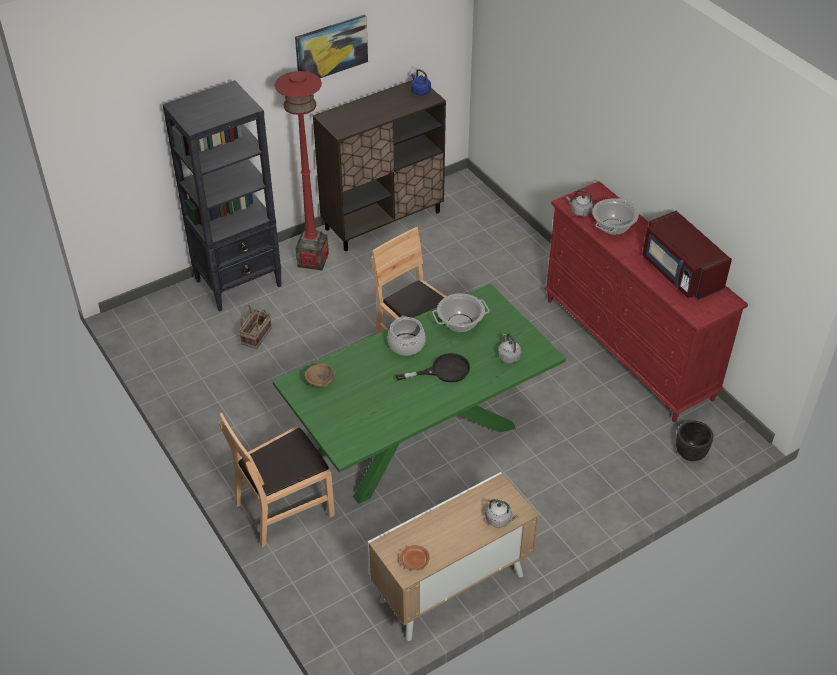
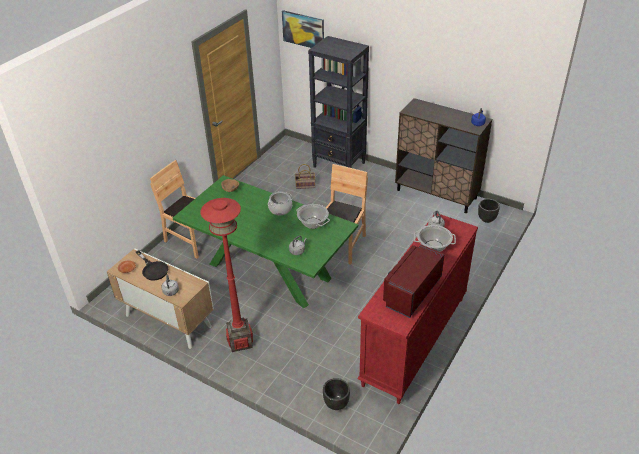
camera: 65 degrees right, 5 degrees down
red floor lamp [275,71,329,270] -> red floor lamp moved to [200,198,253,352]
picture [295,14,368,78] -> picture moved to [282,10,324,48]
black frying pan [396,353,470,383] -> black frying pan moved to [136,250,168,281]
none -> black planter [478,199,500,223]

